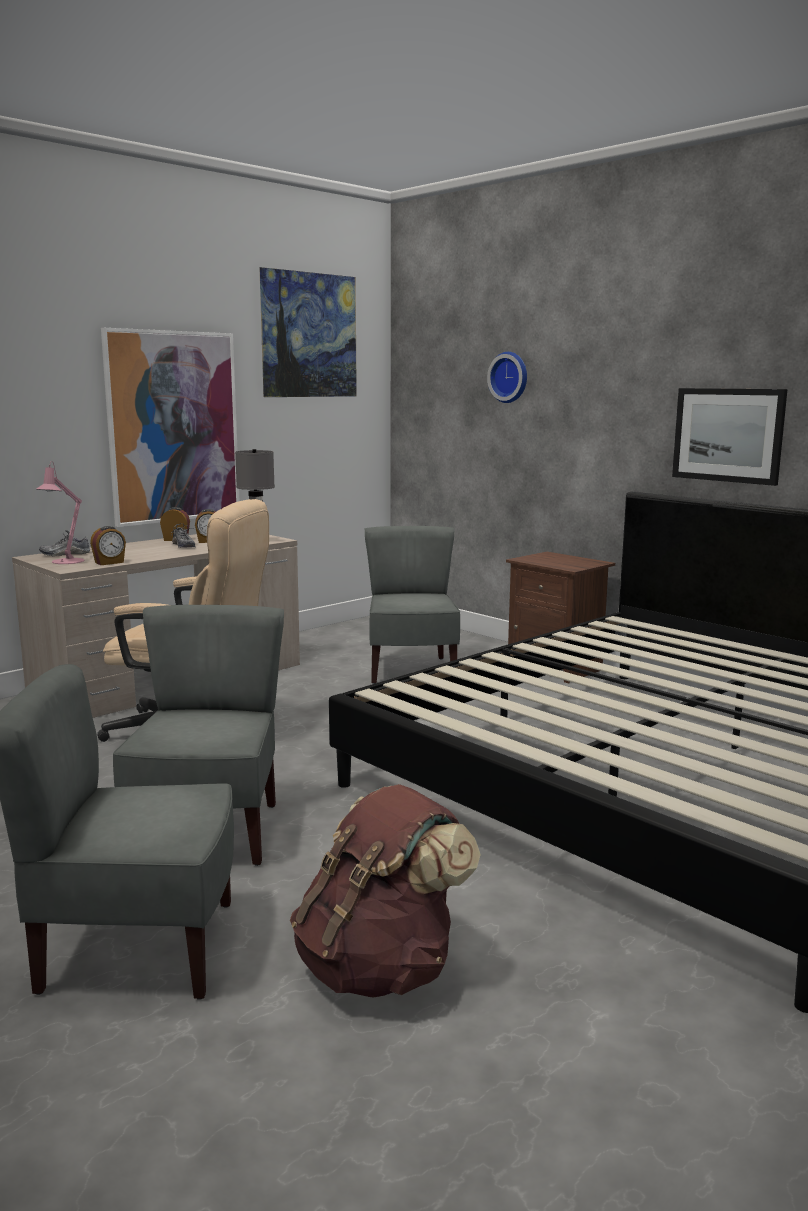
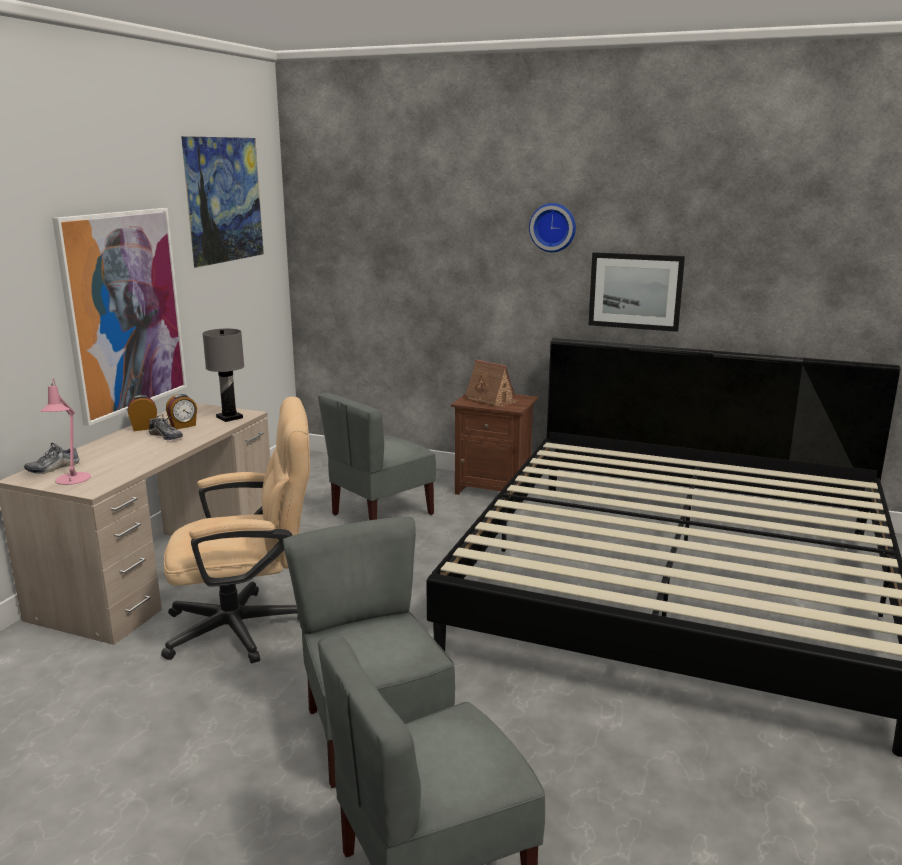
camera: 25 degrees left, 5 degrees up
alarm clock [90,526,126,565] -> none
brown backpack [290,784,481,997] -> none
grey chair [365,526,460,684] -> grey chair turned 105 degrees counterclockwise [318,393,436,520]
wall clock [487,352,527,403] -> wall clock moved to [529,203,576,252]
none -> toy house [465,360,519,407]

